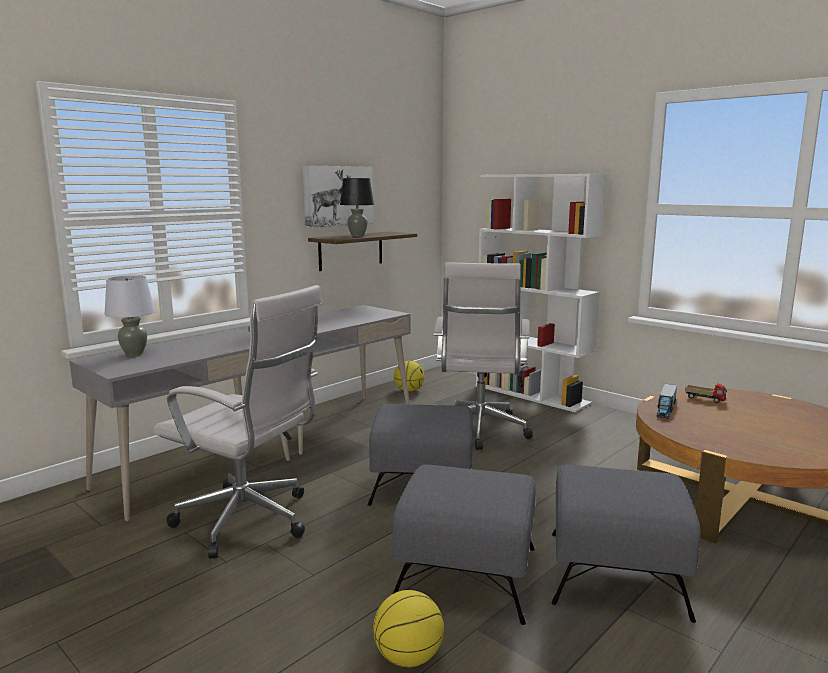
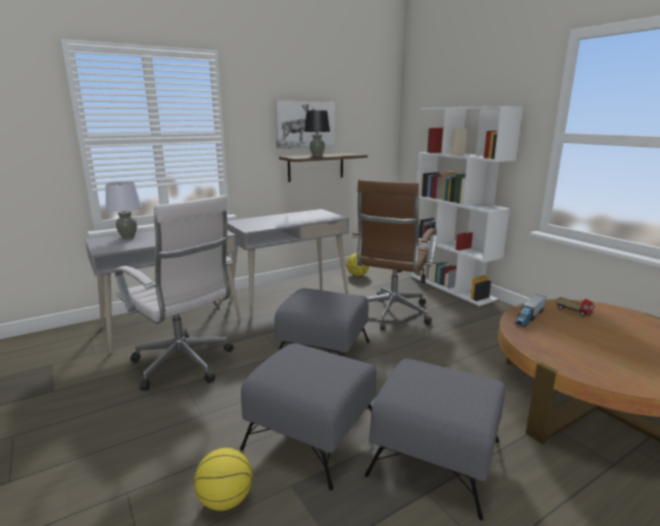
camera: 15 degrees right, 5 degrees up
white office chair [433,262,533,450] -> brown office chair [352,180,437,330]

